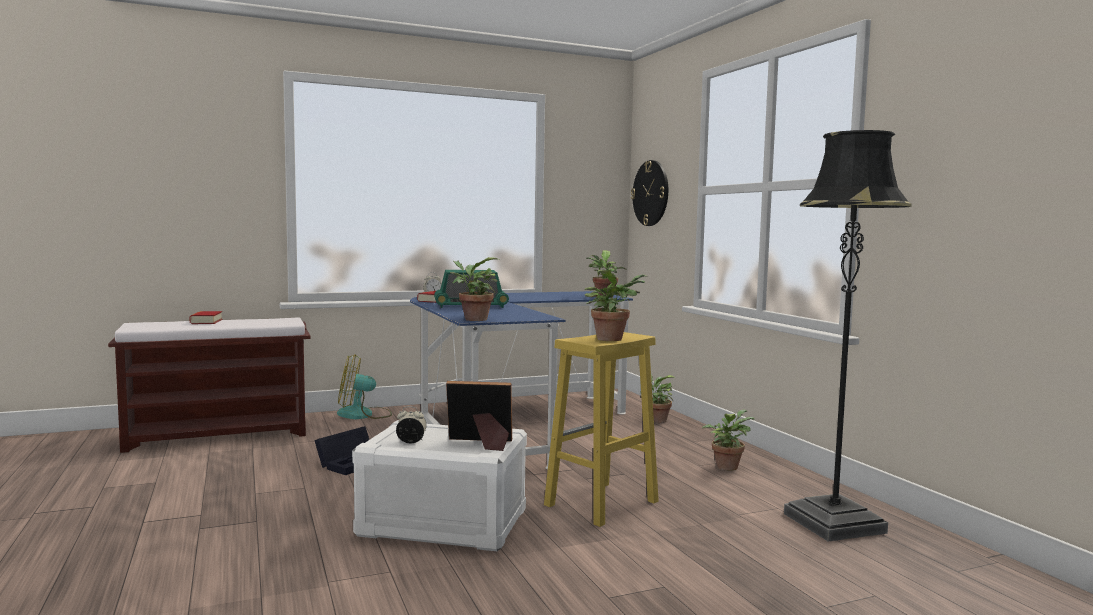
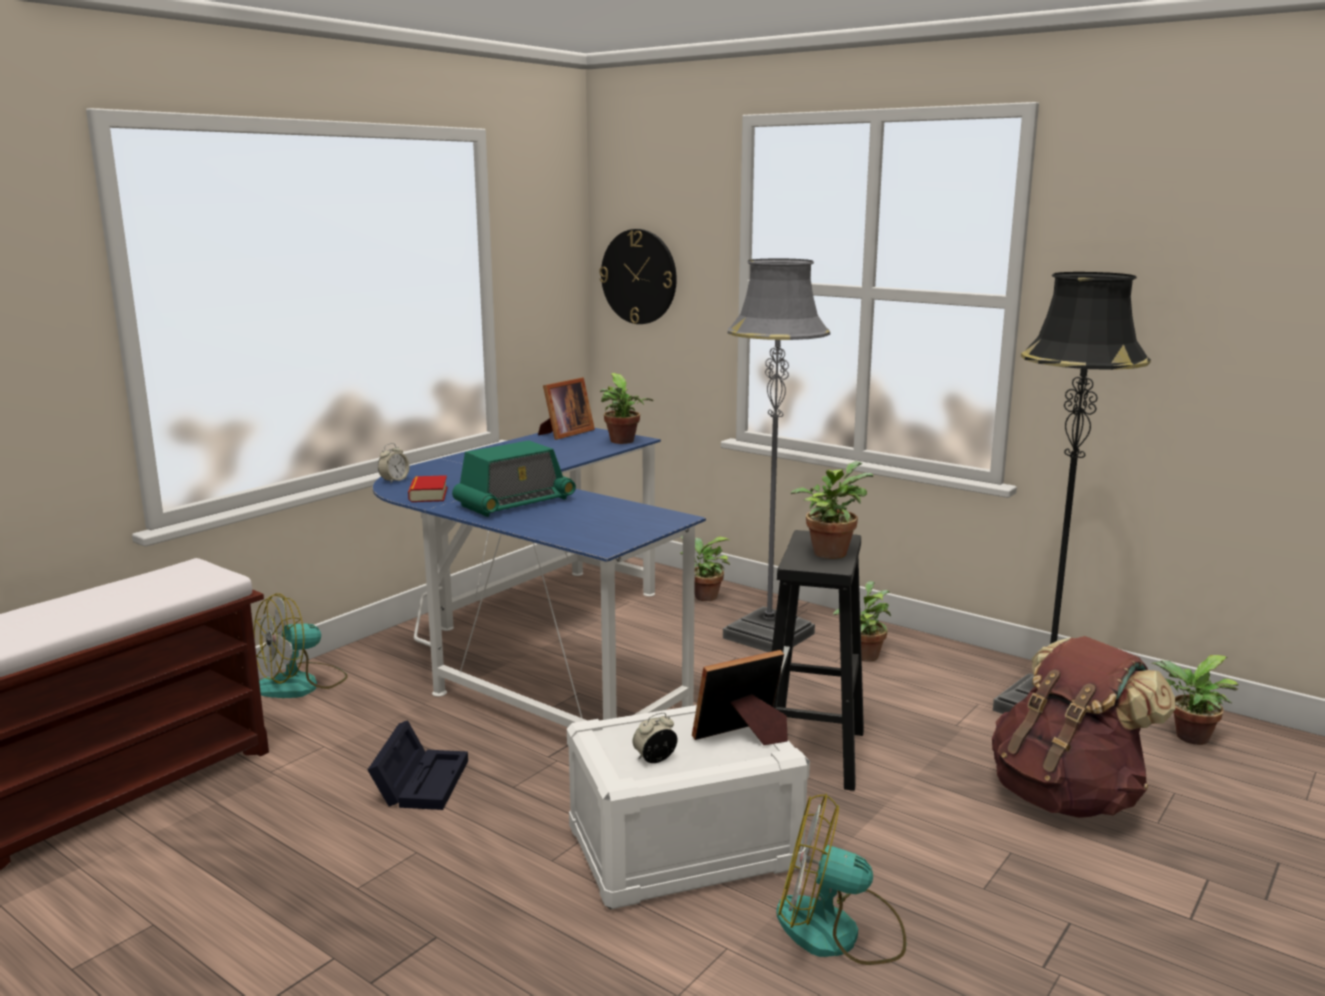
camera: 30 degrees left, 10 degrees up
book [189,311,223,324] -> none
potted plant [450,257,499,321] -> potted plant moved to [1151,655,1239,745]
yellow stool [544,332,659,527] -> black stool [772,530,864,791]
none -> picture frame [538,377,595,440]
none -> grey floor lamp [723,258,830,652]
none -> fan [776,793,907,965]
none -> brown backpack [992,636,1175,818]

